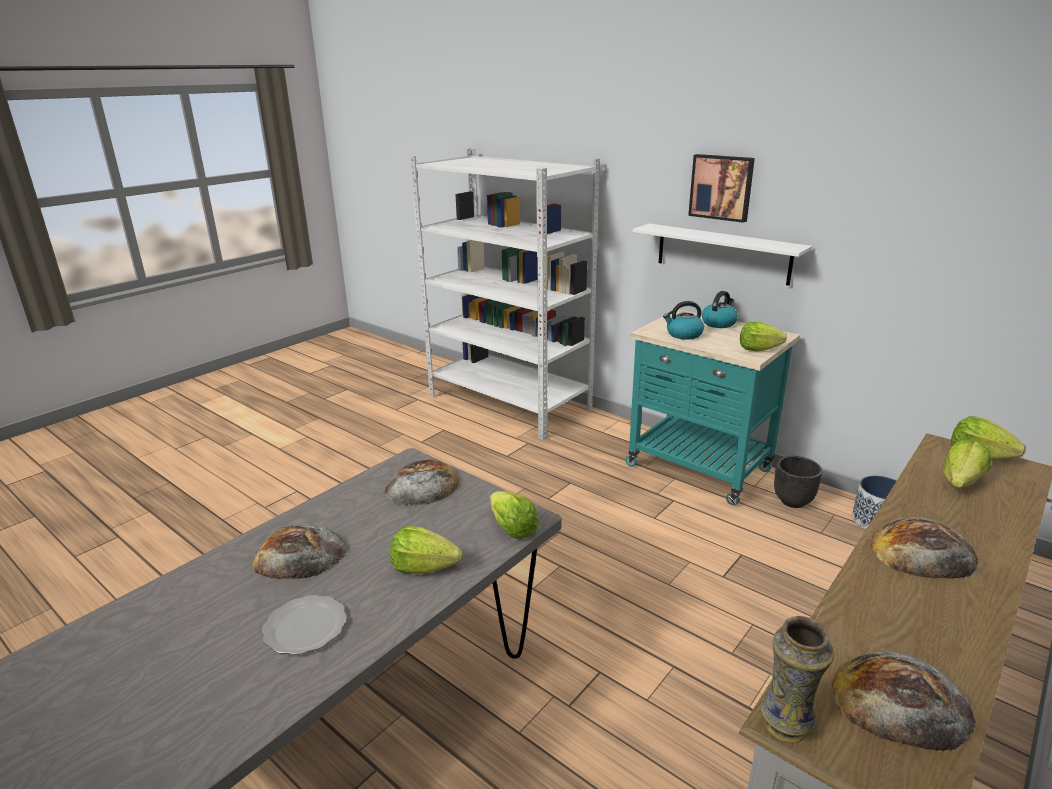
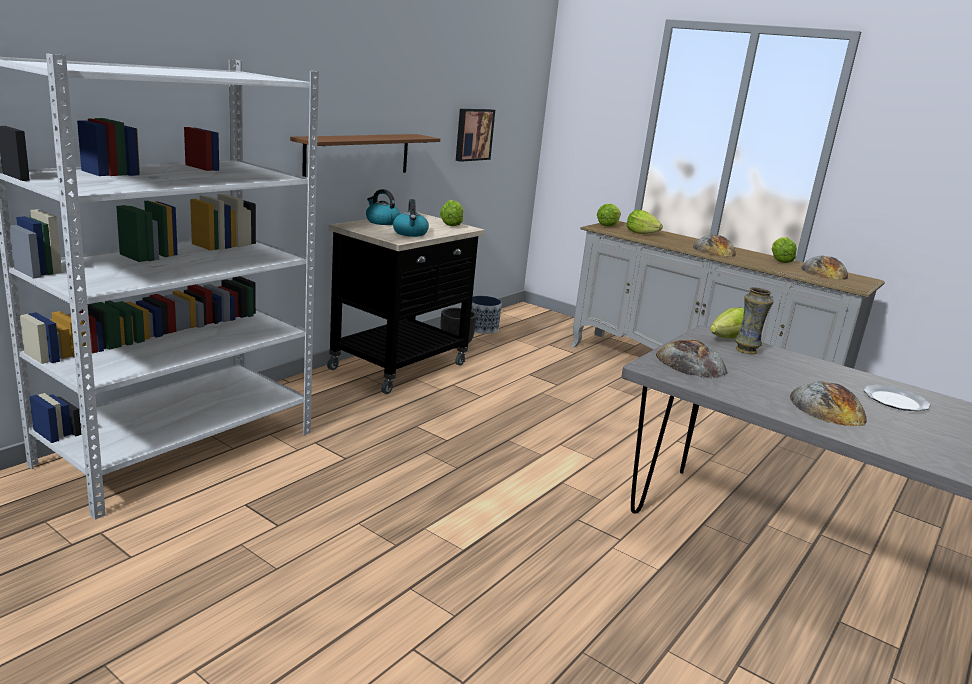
camera: 95 degrees left, 5 degrees down
lettuce [390,526,462,574] -> lettuce moved to [772,237,797,263]
turquoise cart [625,309,800,506] -> black cart [327,212,485,394]
white shelf [633,224,812,286] -> brown shelf [290,134,440,177]
picture [688,154,755,223] -> picture moved to [456,109,495,162]
vase [761,616,834,743] -> vase moved to [735,287,774,354]

